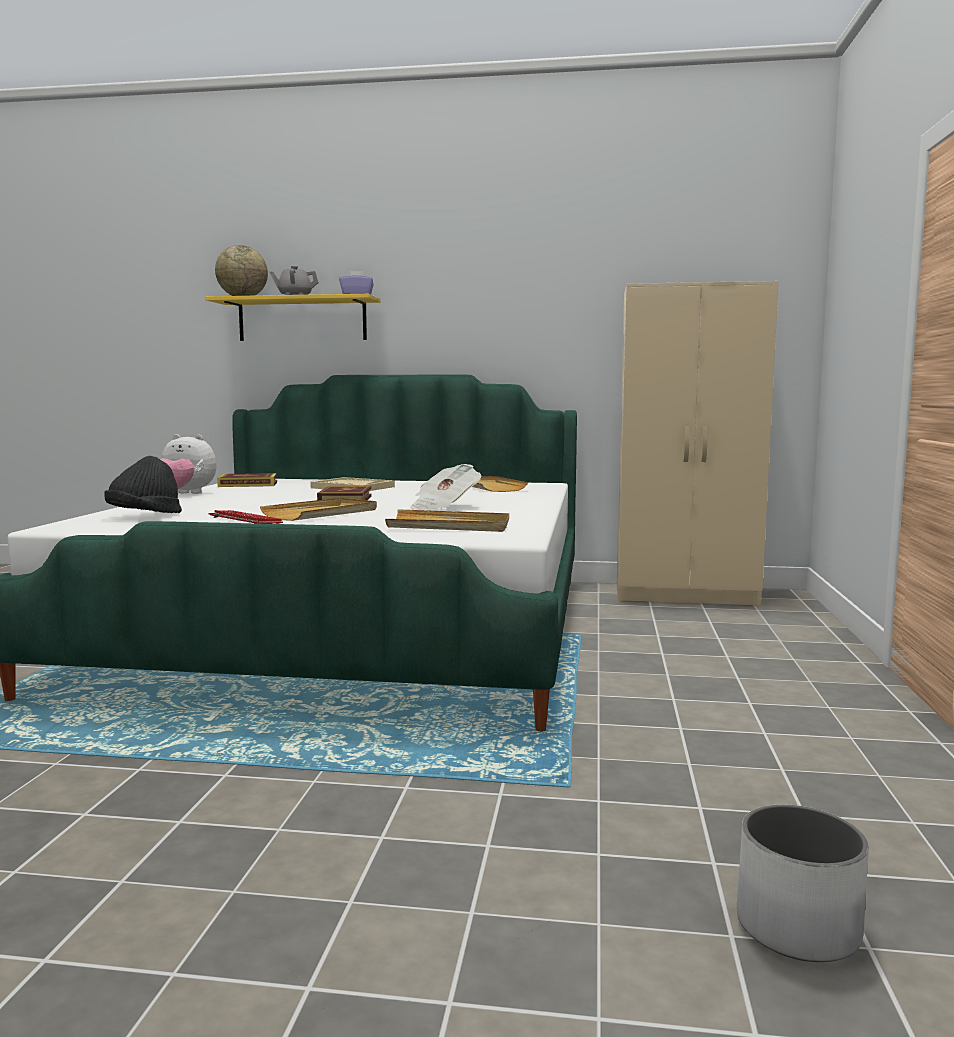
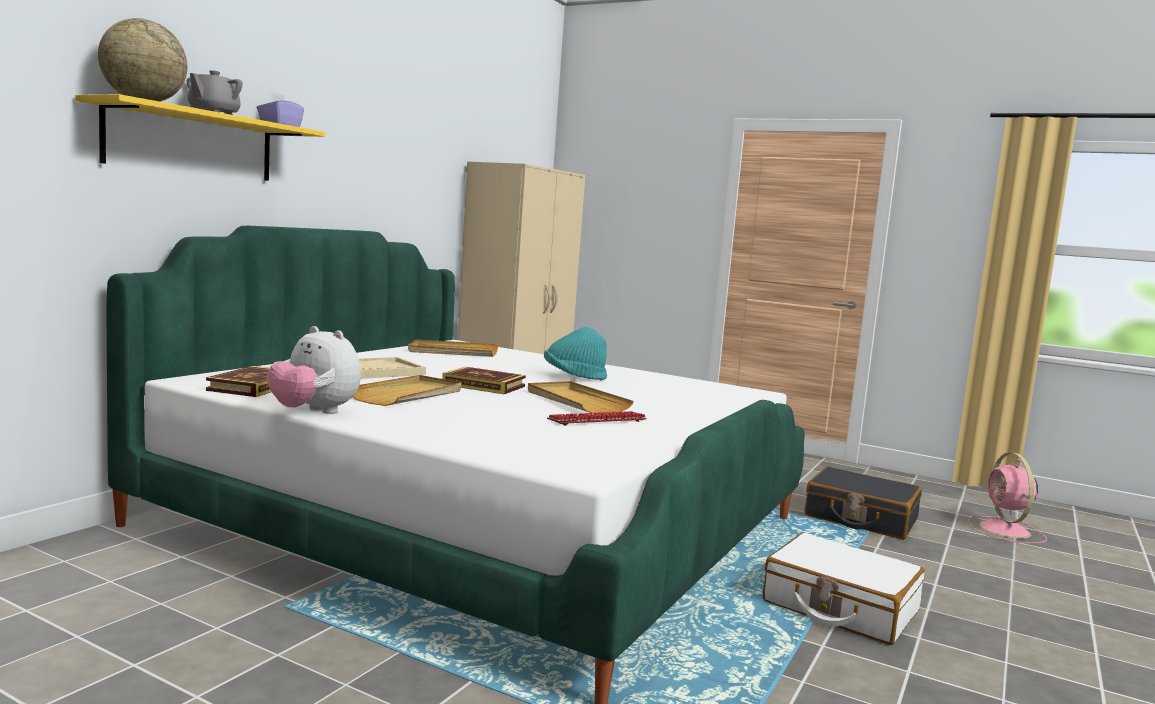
camera: 70 degrees left, 0 degrees up
black hat [104,456,182,513] -> none
plush toy [160,434,216,494] -> plush toy turned 90 degrees clockwise [267,326,361,414]
beige tray [385,509,509,532] -> beige tray moved to [353,375,461,406]
newspaper [410,464,481,510] -> turquoise hat [544,327,607,380]
white planter [737,805,869,962] -> pink fan [968,452,1047,543]
none -> white suitcase [763,532,925,645]
none -> black suitcase [805,466,922,540]

